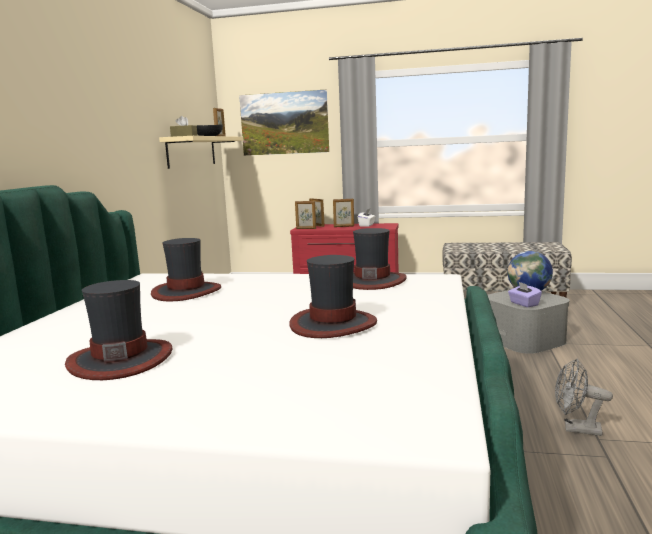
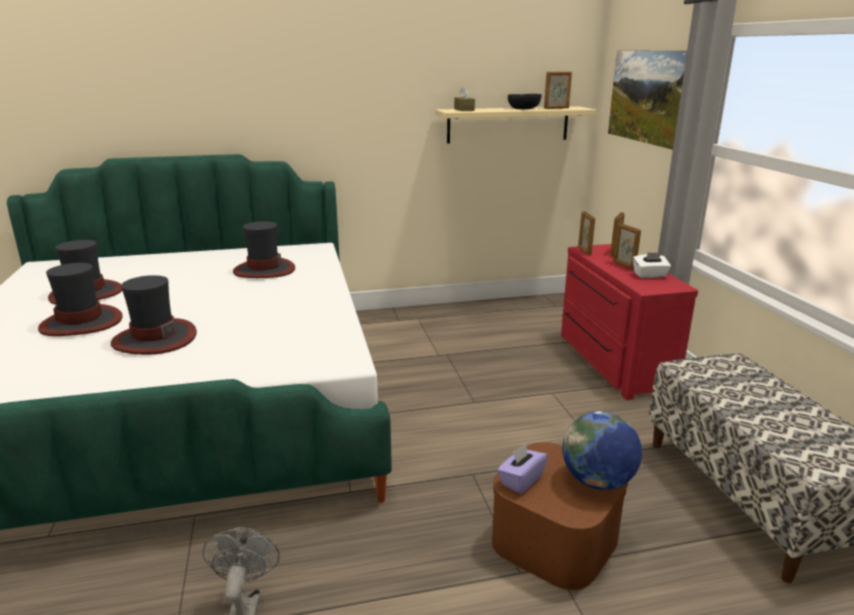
camera: 65 degrees right, 10 degrees up
hat [353,228,407,290] -> hat moved to [38,263,123,336]
grey storage box [488,290,570,354] -> brown storage box [491,442,628,590]

